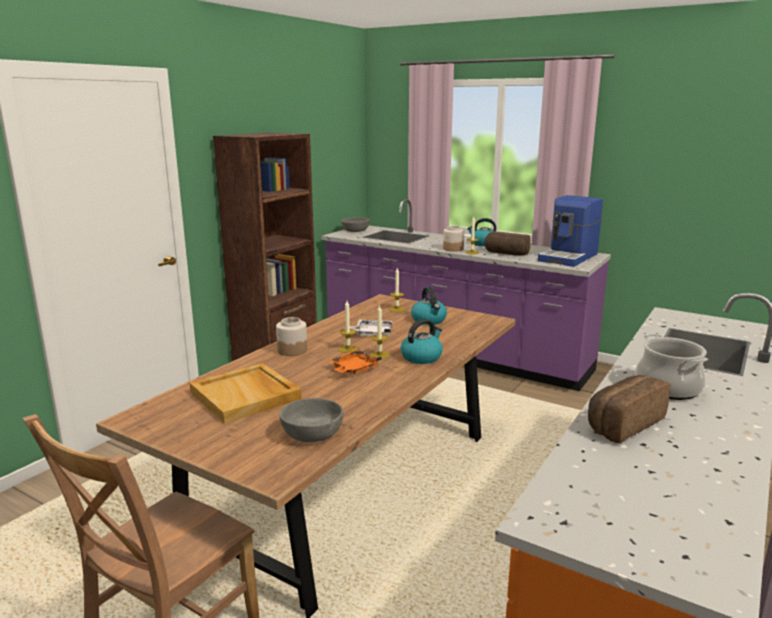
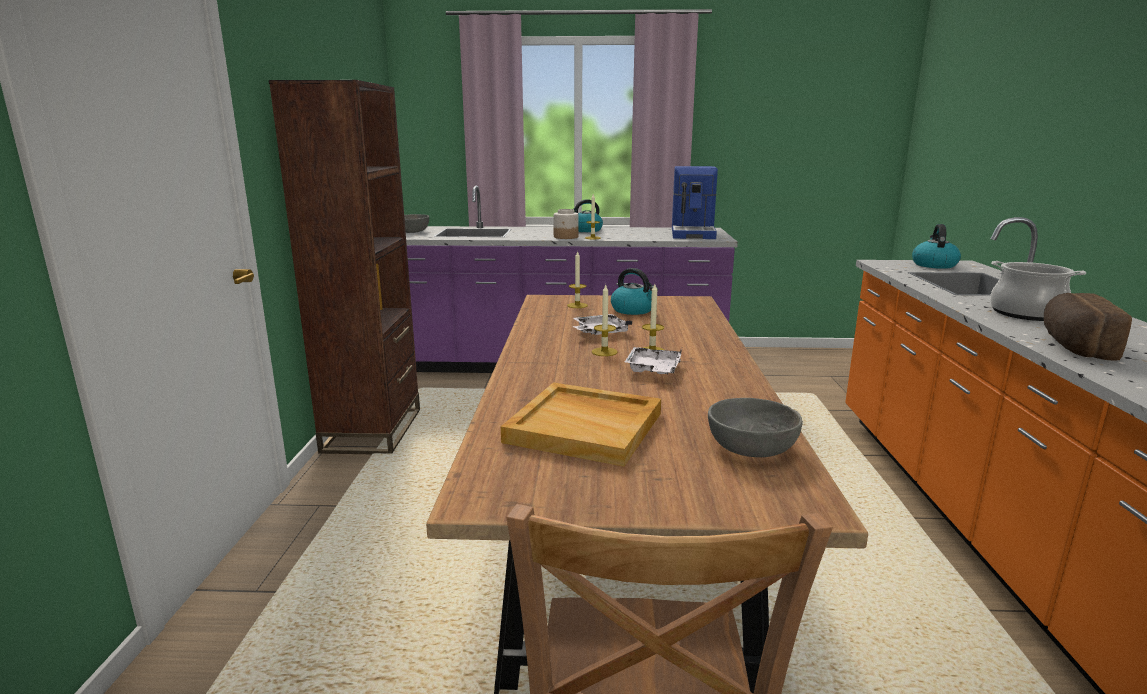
camera: 30 degrees left, 0 degrees up
jar [276,317,307,356] -> none
orange tray [328,350,382,374] -> white tray [625,347,682,374]
kettle [401,319,443,364] -> kettle moved to [912,224,961,269]
bread [484,231,531,256] -> none

